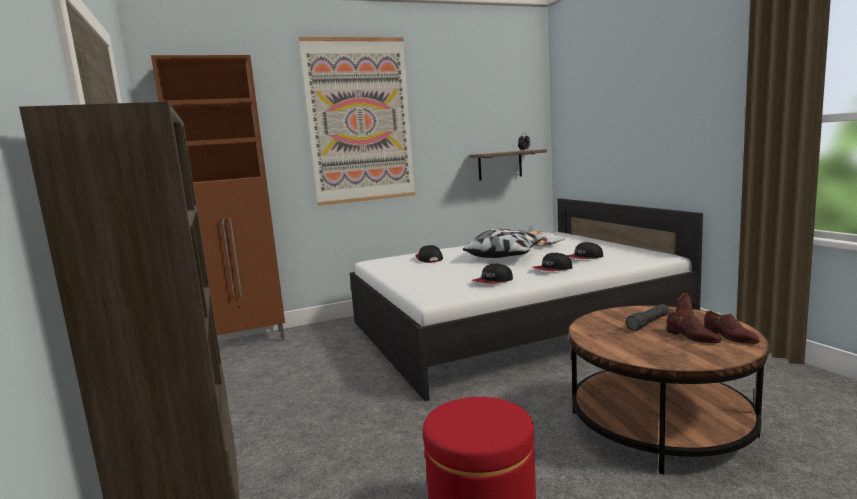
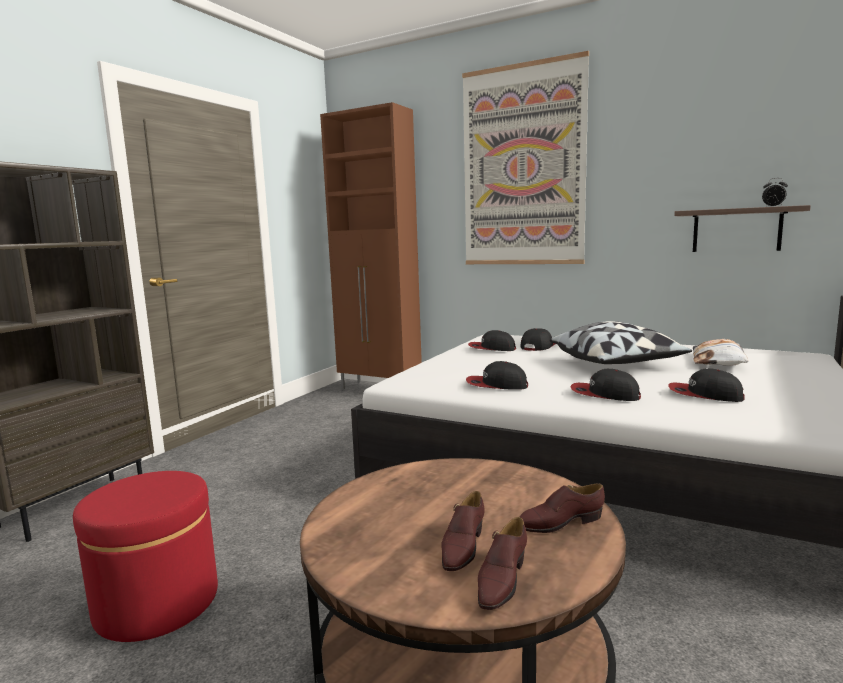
camera: 50 degrees right, 0 degrees up
black flashlight [626,304,669,331] -> none
none -> cap [468,330,516,351]

